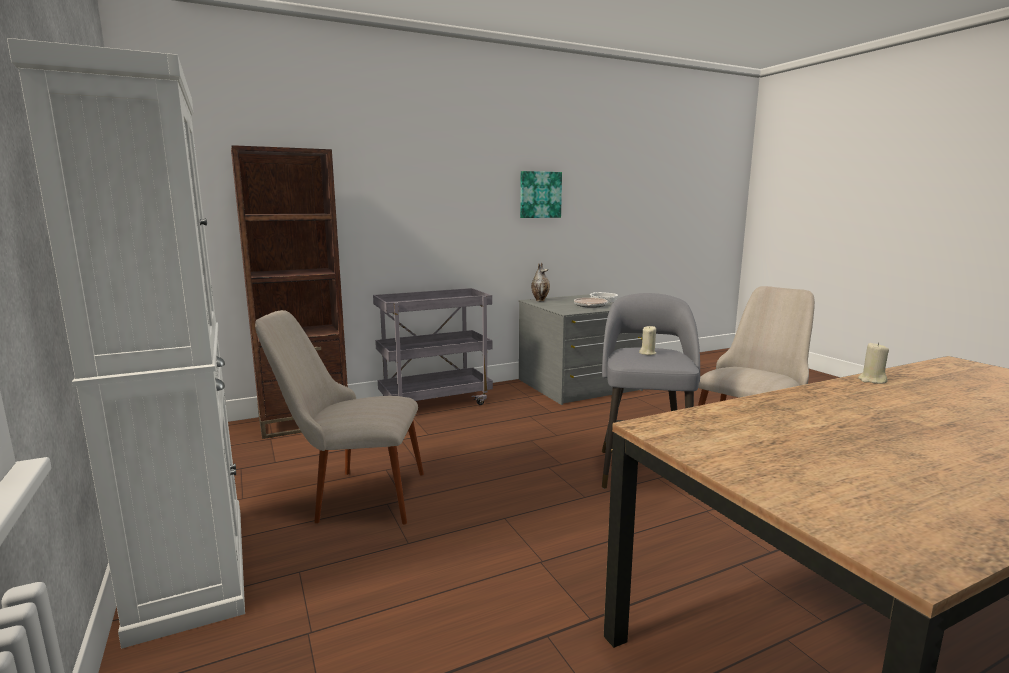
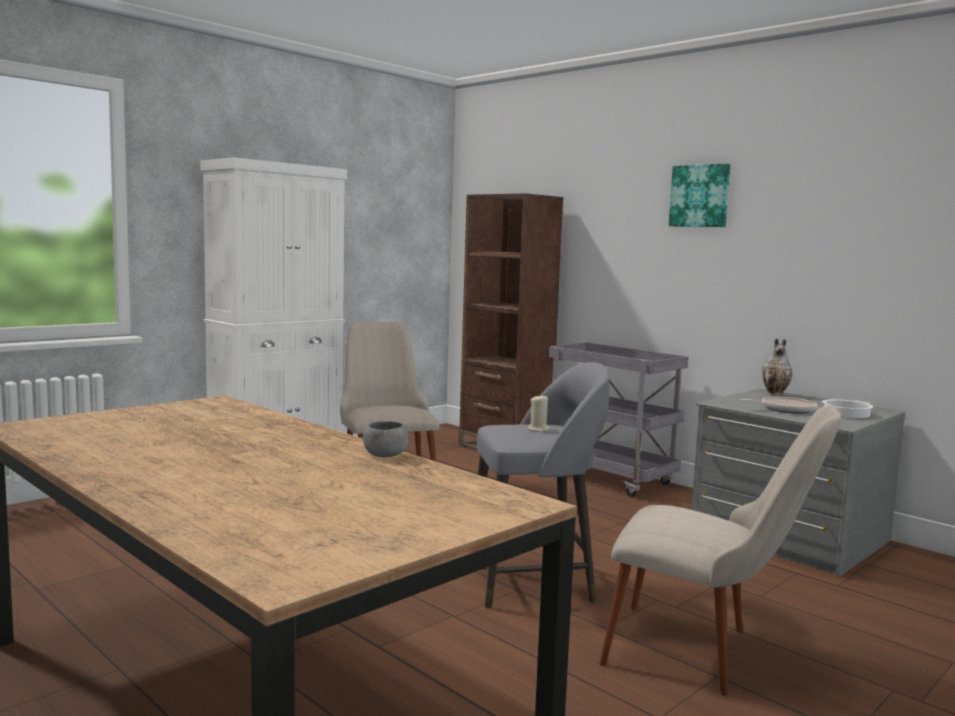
camera: 70 degrees right, 5 degrees down
picture [520,171,562,218] -> picture moved to [669,163,730,227]
beige candle [858,342,889,384] -> grey bowl [363,421,409,457]

